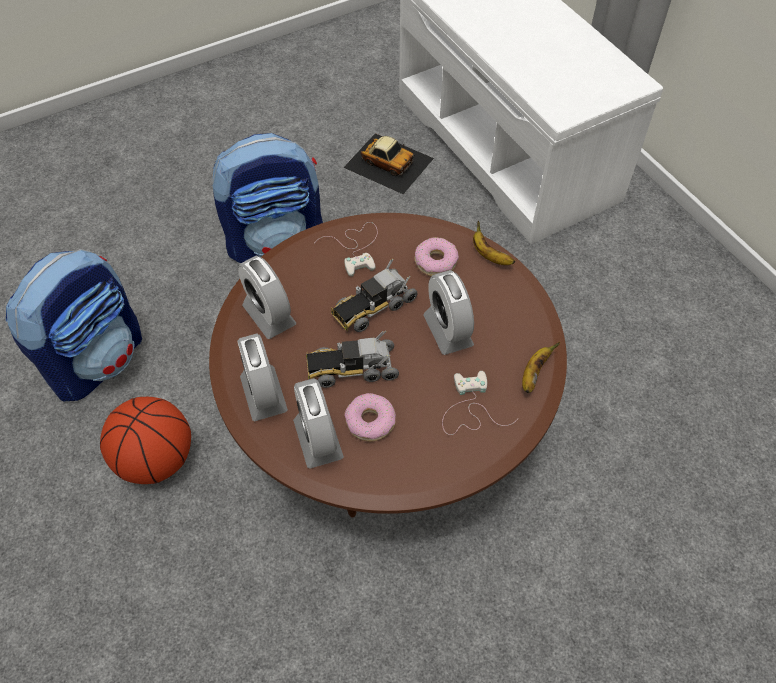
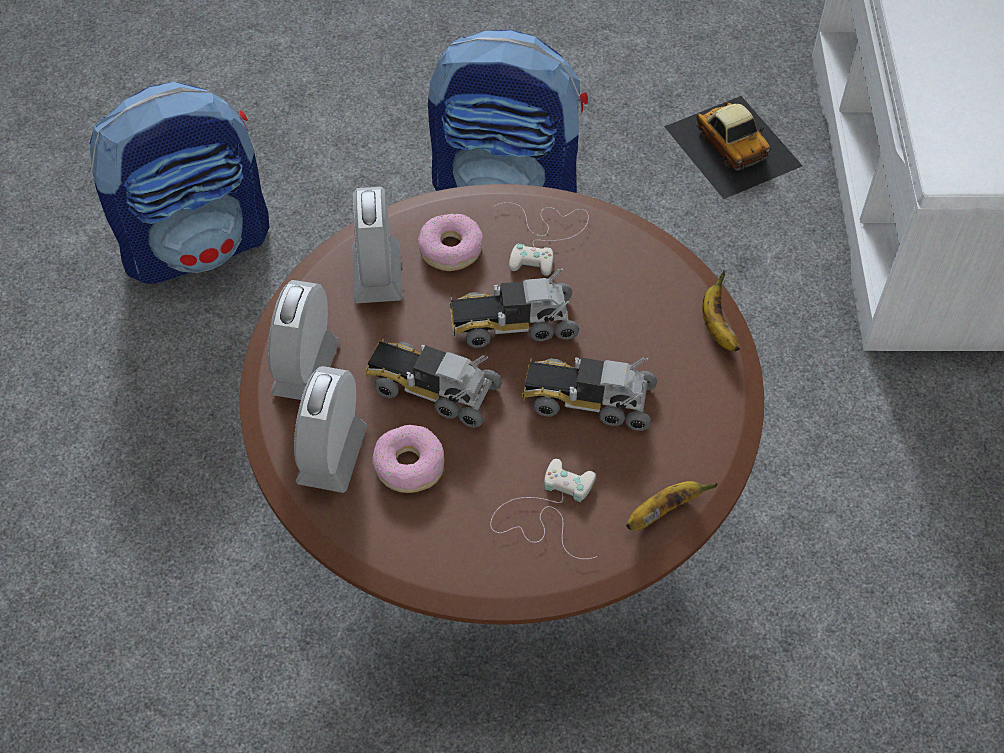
camera: 30 degrees right, 0 degrees up
basketball [100,397,191,484] -> none
donut [414,237,459,276] -> donut moved to [418,214,483,271]
alarm clock [423,270,474,355] -> toy truck [522,357,657,431]

